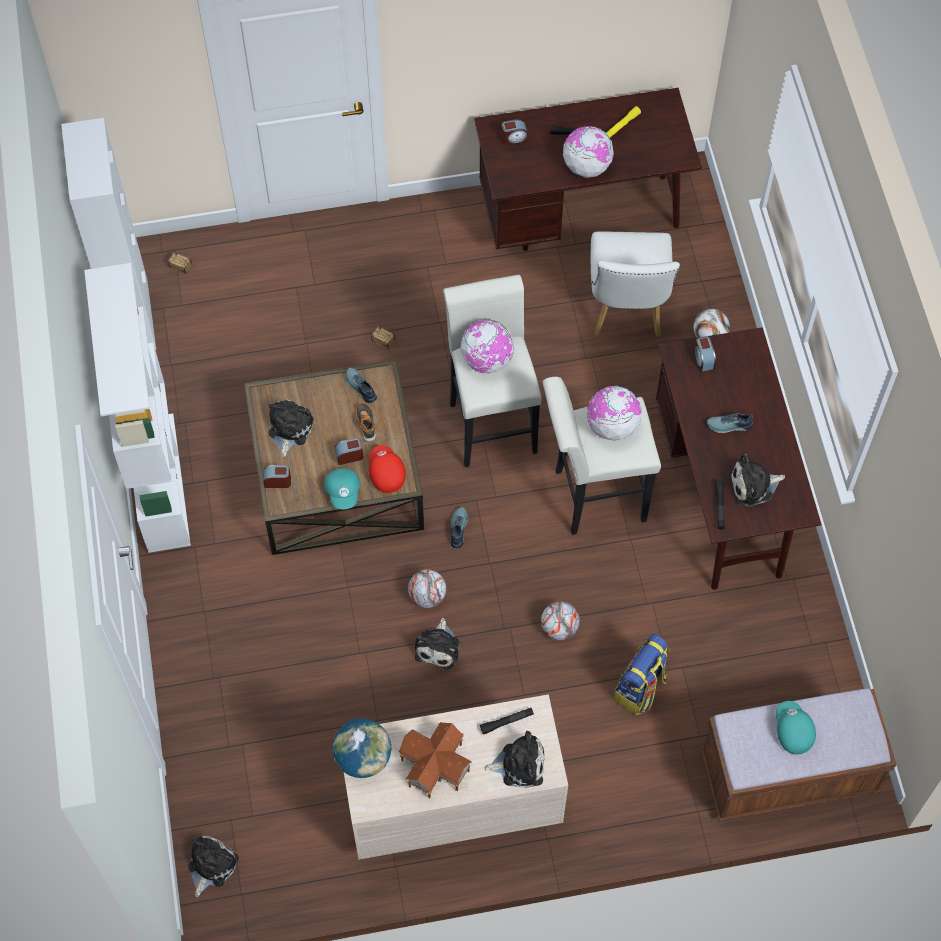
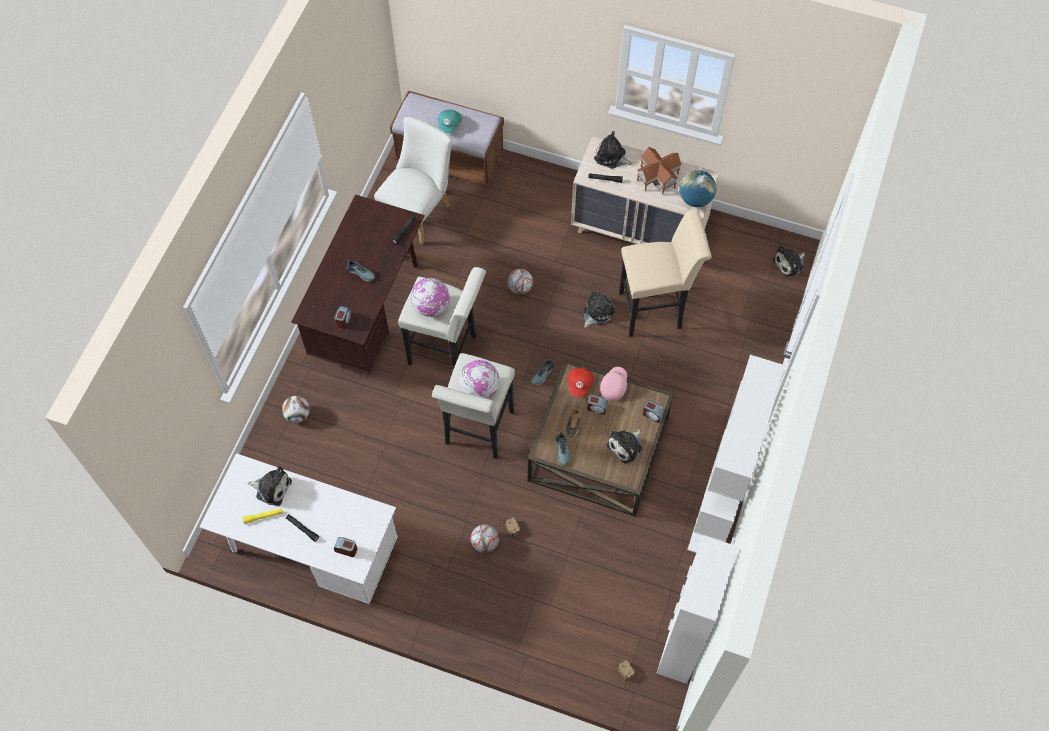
camera: 150 degrees left, 0 degrees up
turquoise cap [324,468,360,510] -> pink cap [600,367,627,401]
football [408,569,446,608] -> football moved to [471,524,499,553]
brown desk [474,88,702,251] -> white desk [200,453,398,604]
globe [563,126,614,178] -> none
white chair [591,231,680,337] -> white chair moved to [374,117,452,245]
backpack [613,634,670,715] -> none
plush toy [729,453,785,507] -> plush toy moved to [248,466,292,506]
none -> beige stool [619,210,712,337]

